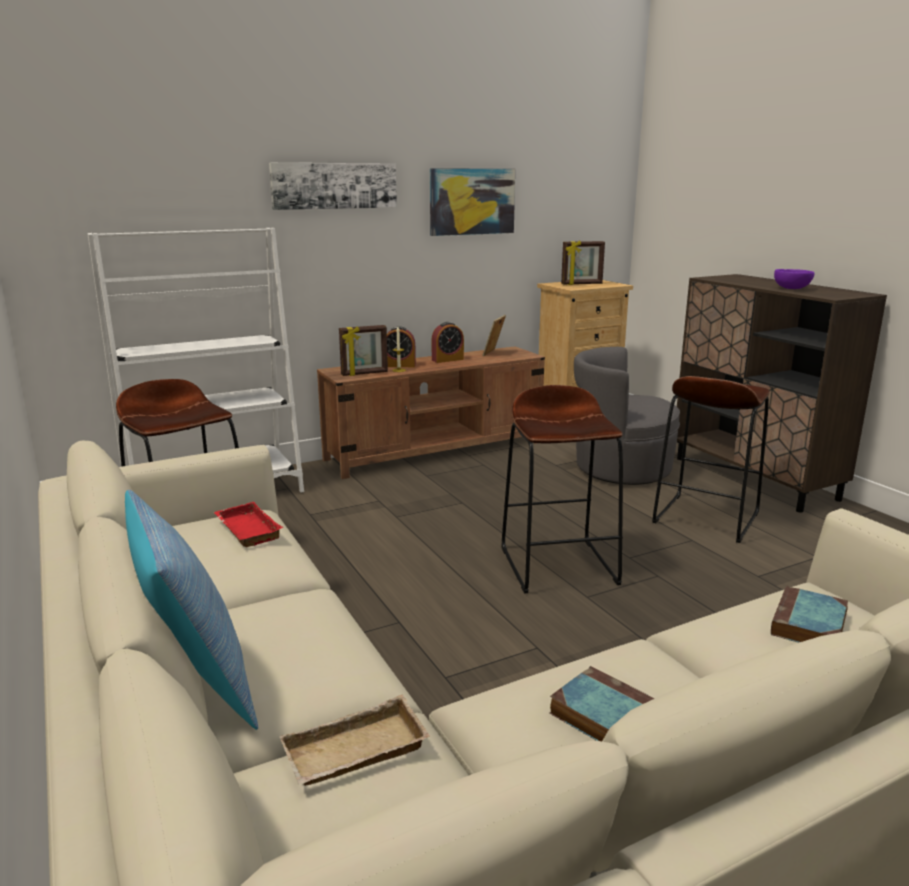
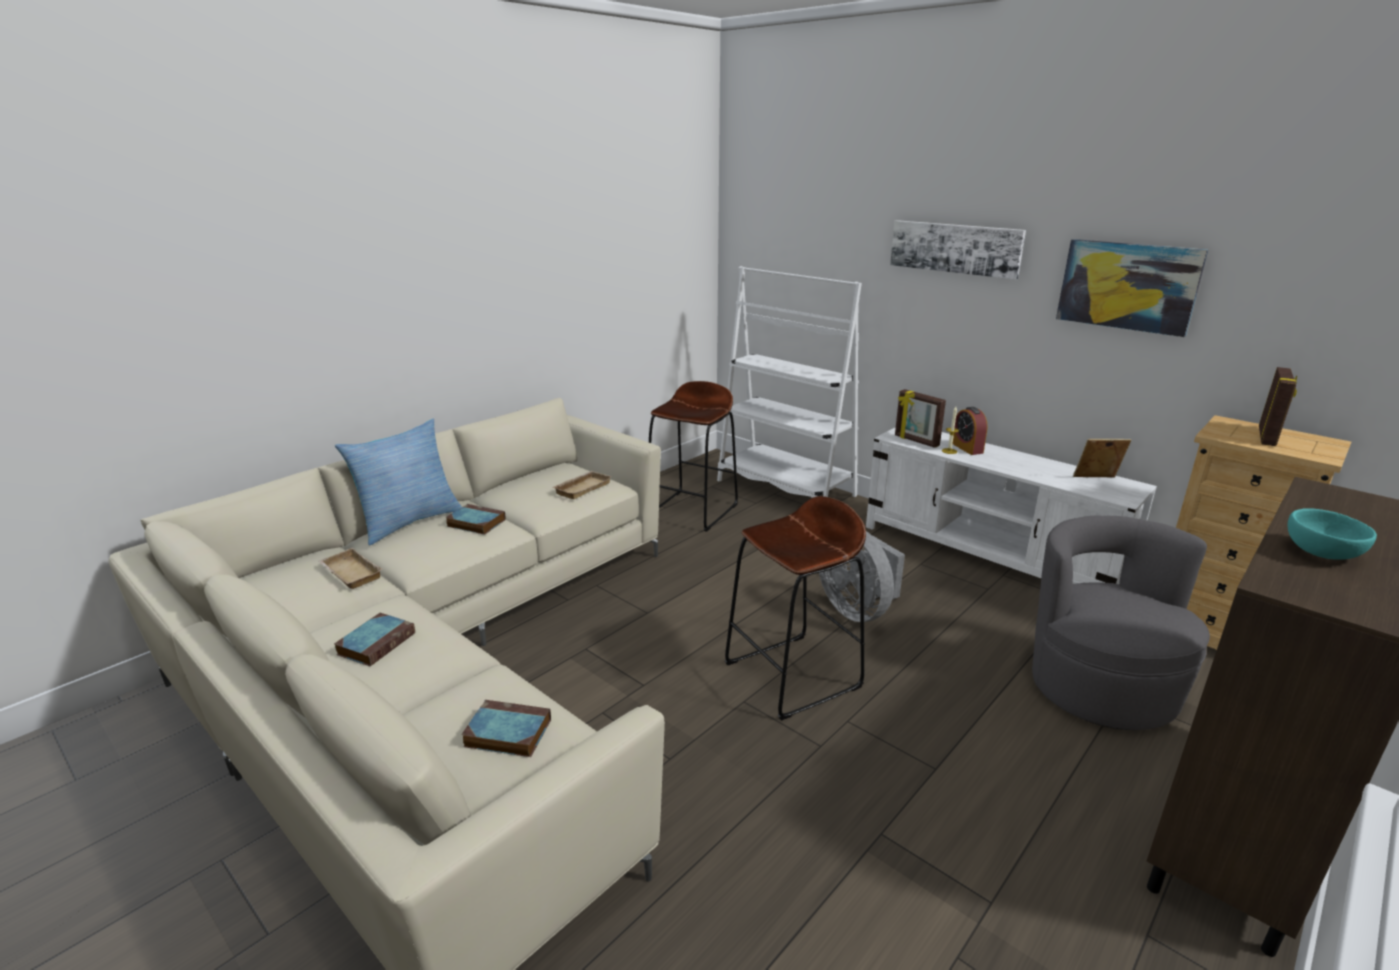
camera: 70 degrees right, 5 degrees up
red tray [214,502,283,547] -> beige tray [553,471,612,499]
brown tv stand [317,346,545,479] -> white tv stand [866,427,1157,585]
alarm clock [432,322,464,363] -> none
picture frame [561,240,605,285] -> picture frame turned 120 degrees counterclockwise [1259,367,1297,446]
brown stool [652,376,770,543] -> none
purple bowl [774,269,815,289] -> turquoise bowl [1287,508,1377,560]
none -> book [445,504,506,535]
none -> grey fan [819,531,905,622]

